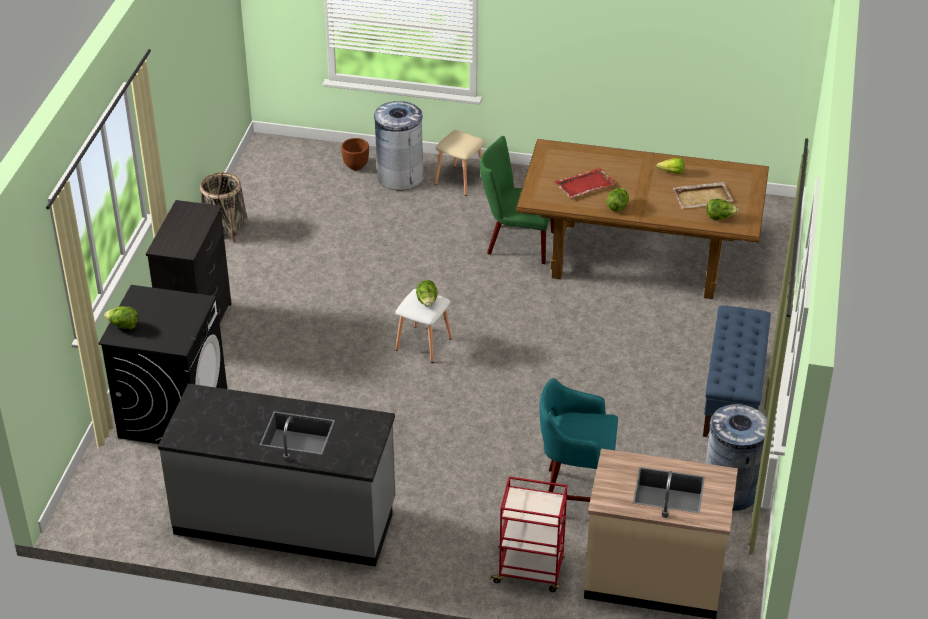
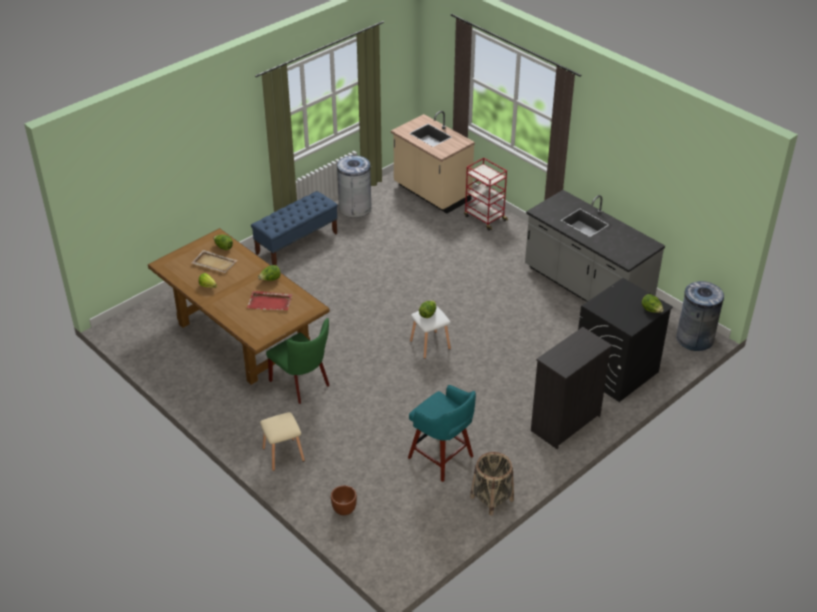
camera: 145 degrees left, 0 degrees up
grey trash can [374,101,424,190] -> grey trash can moved to [676,281,724,351]
turquoise stool [539,378,618,502] -> turquoise stool moved to [408,385,476,482]

